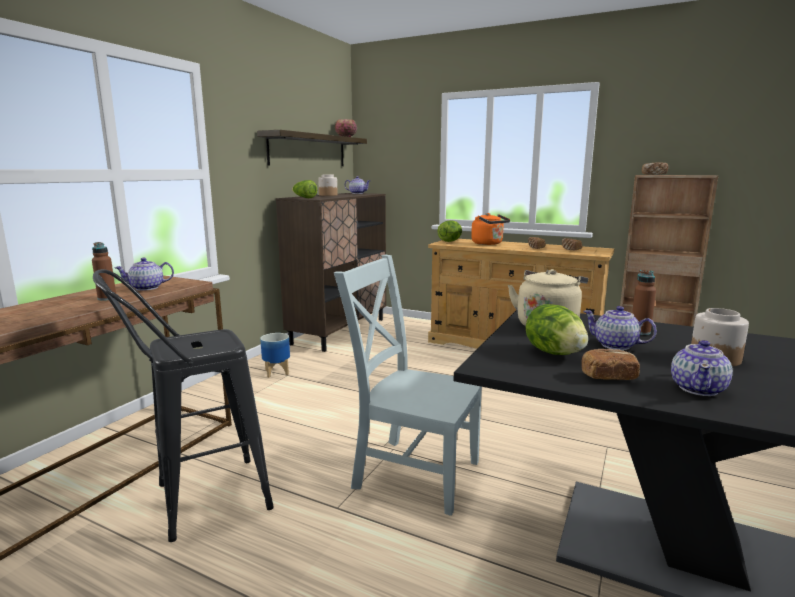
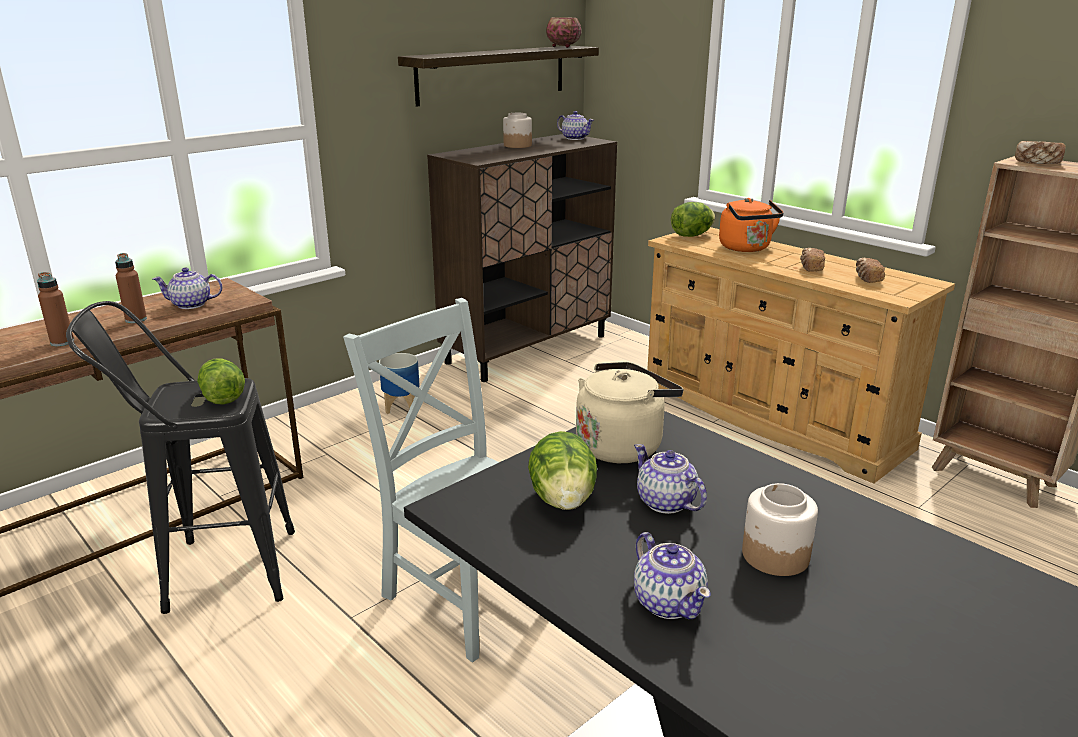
camera: 20 degrees right, 10 degrees up
lettuce [292,180,317,198] -> lettuce moved to [197,358,245,405]
bread [581,349,640,380] -> none
brown bottle [632,270,656,335] -> brown bottle moved to [37,272,74,346]
teapot [671,340,733,396] -> teapot turned 75 degrees counterclockwise [634,532,711,619]

